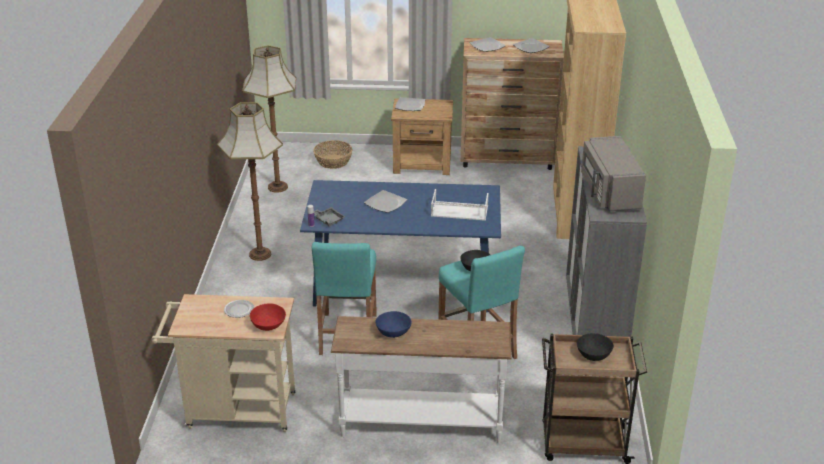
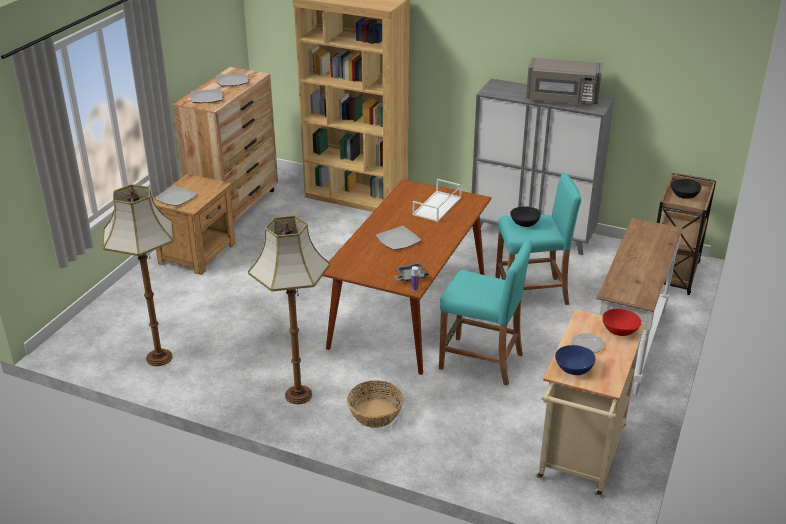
camera: 70 degrees left, 0 degrees up
blue dining table [300,180,501,312] -> brown dining table [323,179,491,375]
basket [313,140,352,169] -> basket moved to [347,380,404,428]
blue bowl [376,311,412,338] -> blue bowl moved to [555,345,595,375]

